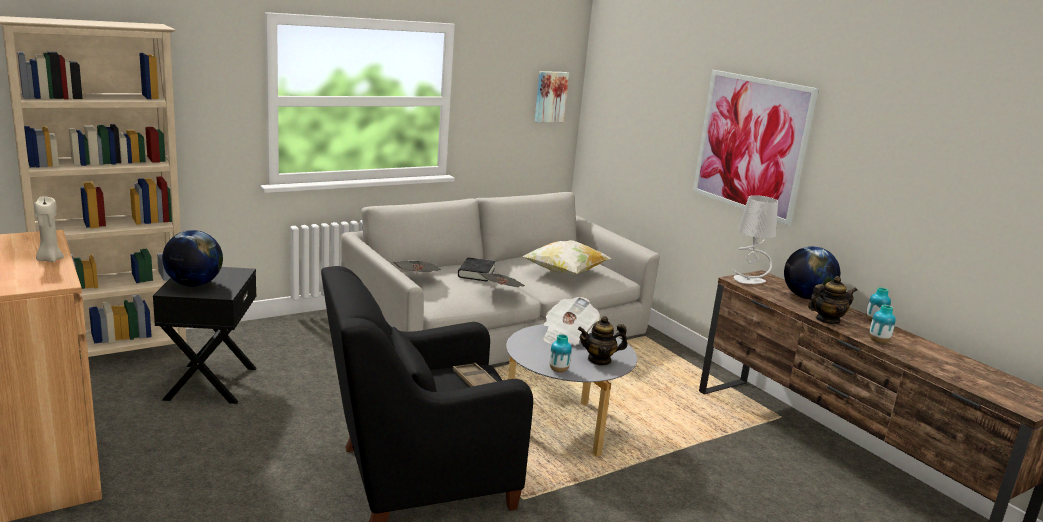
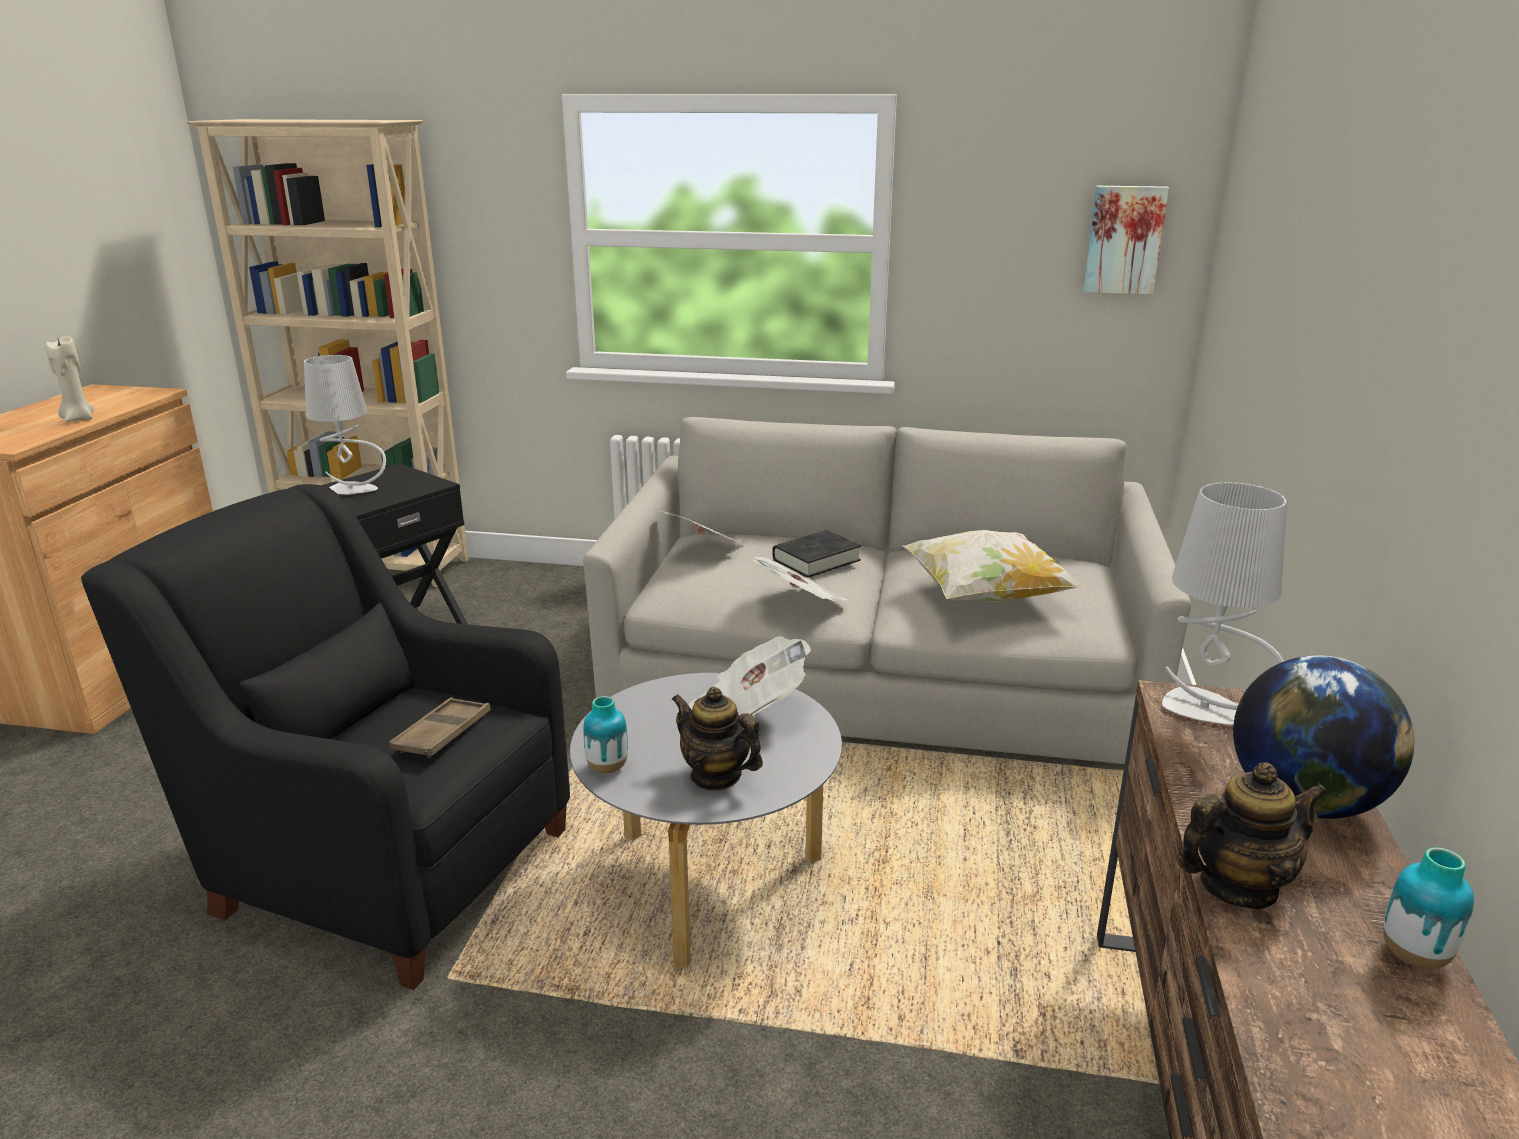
camera: 45 degrees right, 5 degrees up
globe [162,230,223,287] -> grey table lamp [304,355,386,495]
picture [693,70,819,226] -> none
teapot [808,276,857,324] -> teapot turned 45 degrees counterclockwise [1176,762,1328,909]
vase [869,305,896,343] -> none

